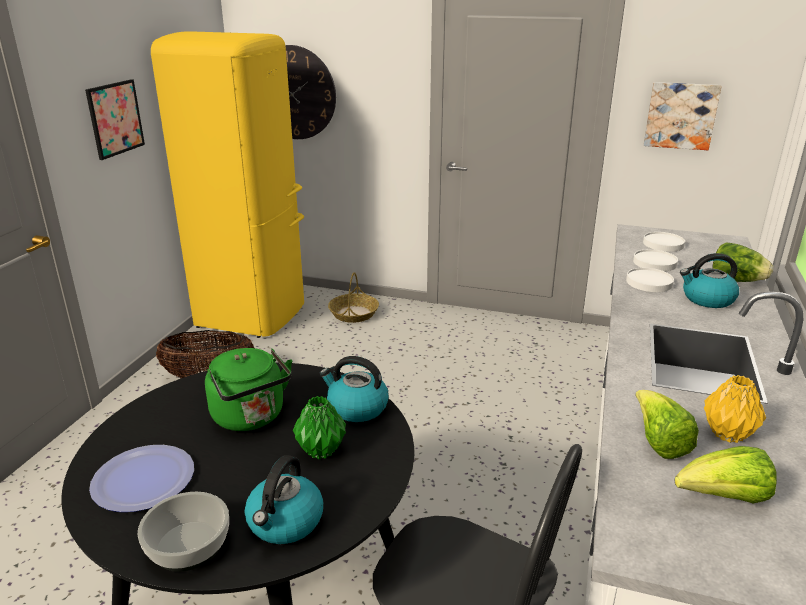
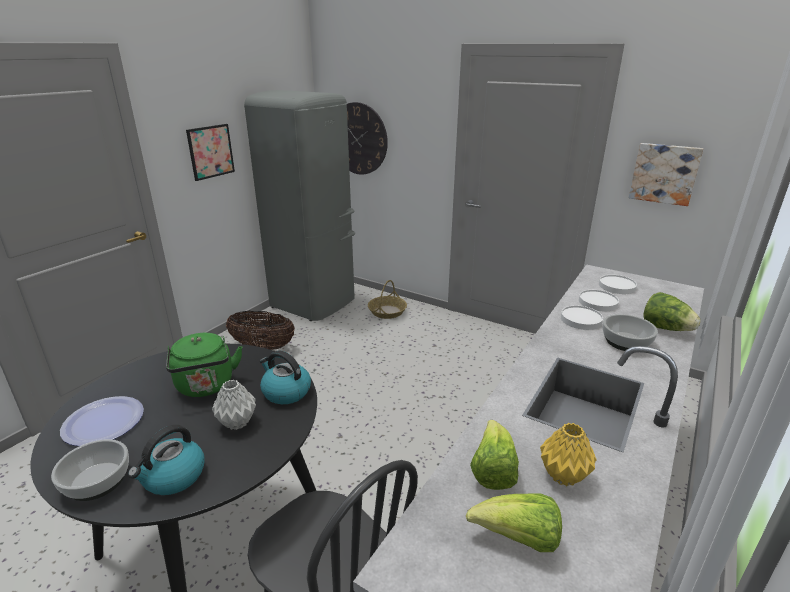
camera: 15 degrees right, 0 degrees up
yellow fridge [151,31,304,338] -> grey fridge [244,90,355,321]
green vase [293,396,346,459] -> grey vase [212,380,256,430]
kettle [680,253,739,308] -> bowl [602,314,658,351]

